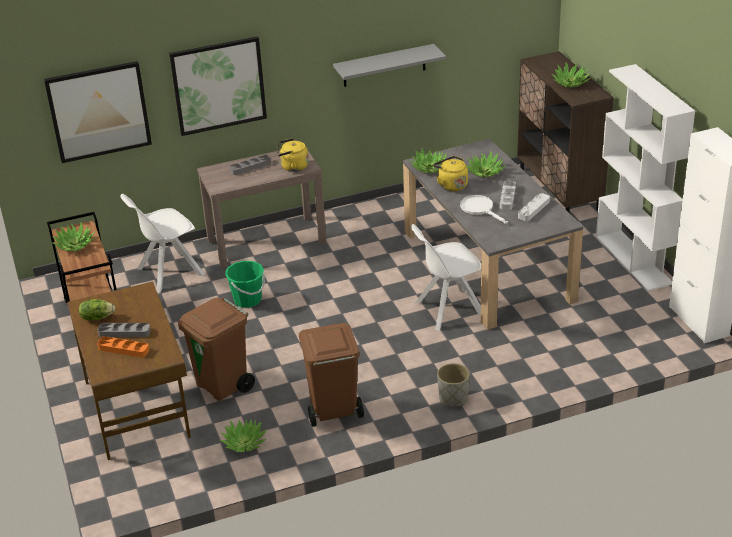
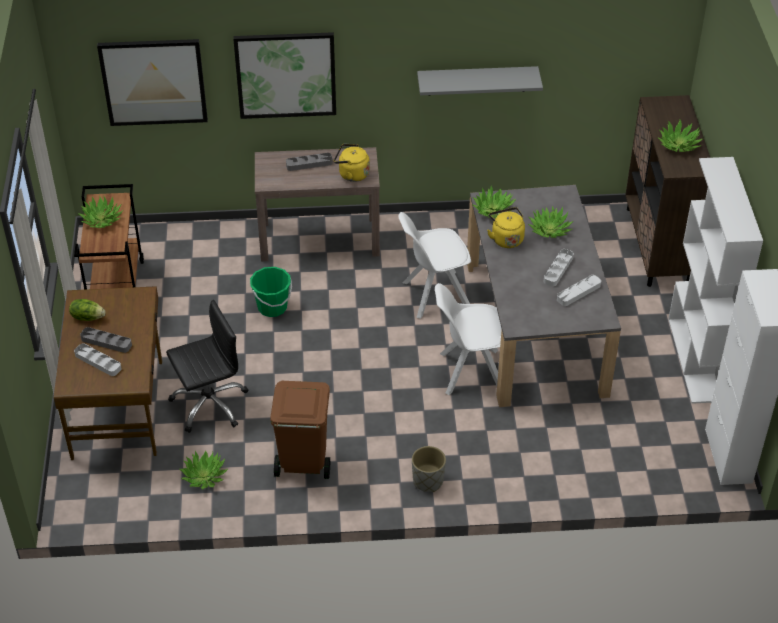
camera: 15 degrees right, 10 degrees up
orange tray [97,336,149,357] -> grey tray [74,343,122,376]
white chair [121,194,204,292] -> white chair moved to [398,212,471,319]
brown trash can [178,297,255,401] -> black office chair [166,300,248,433]
white frying pan [460,195,508,224] -> none

